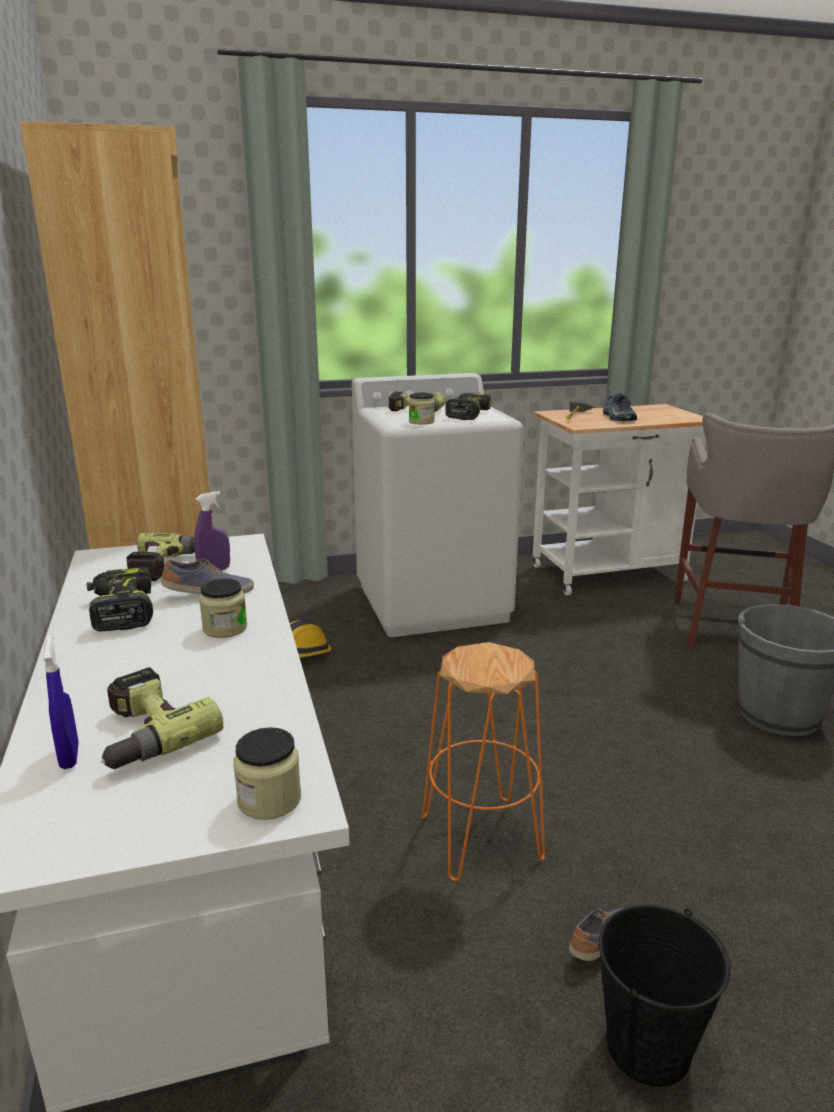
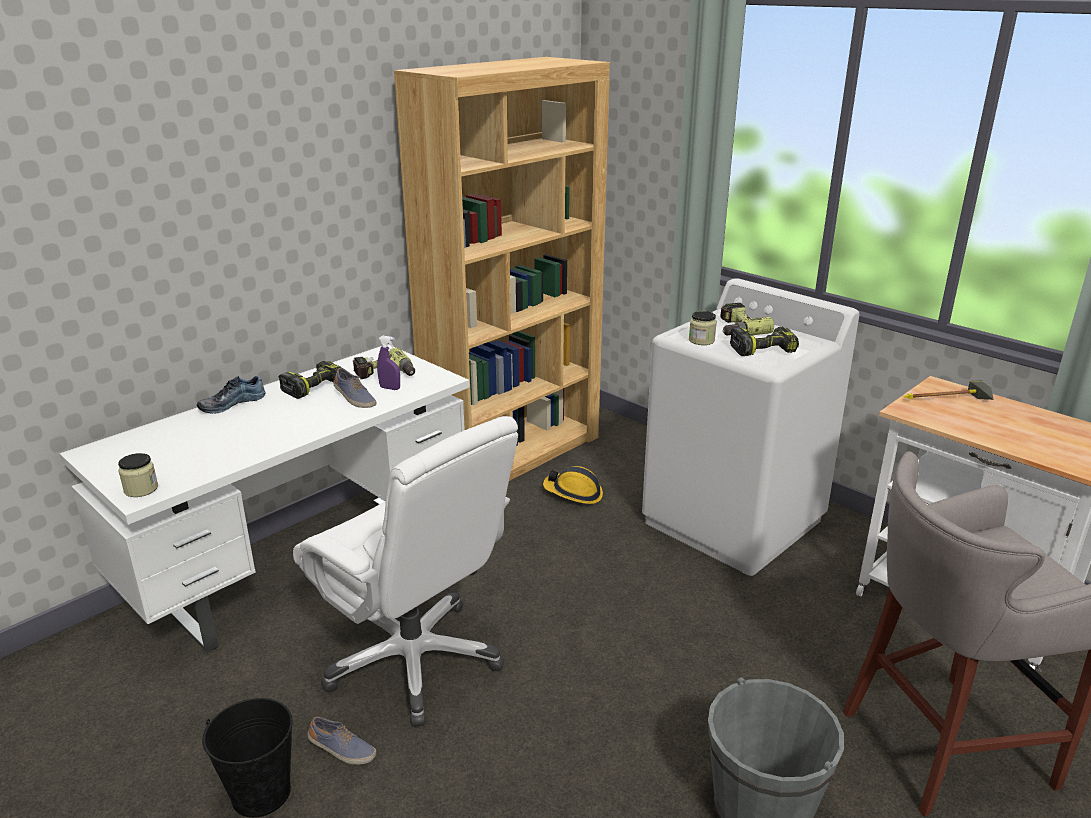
camera: 60 degrees right, 5 degrees up
blue spray bottle [43,634,78,769] -> none
power drill [100,667,223,769] -> none
jar [199,579,247,638] -> none
orange stool [422,642,545,881] -> white office chair [293,416,518,727]
shoe [603,393,637,421] -> shoe moved to [197,376,266,413]

